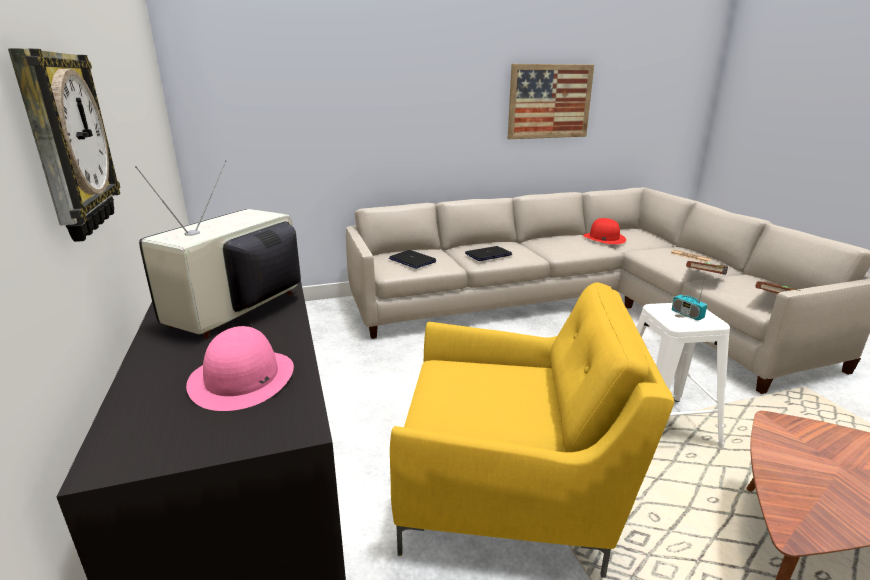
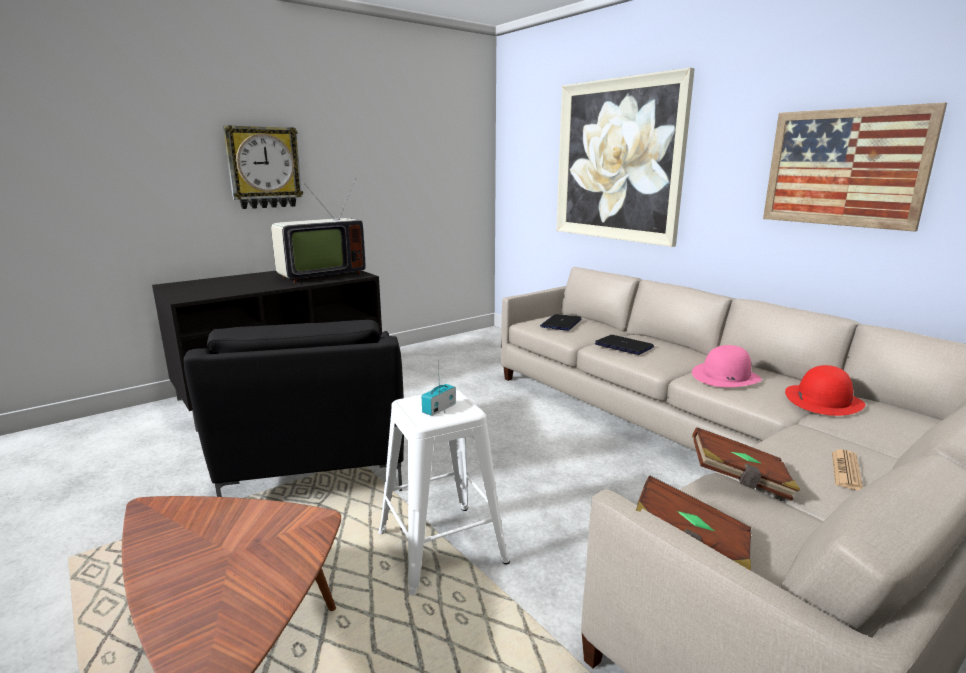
camera: 70 degrees right, 5 degrees down
television [135,160,301,339] -> television turned 135 degrees clockwise [271,178,366,283]
pink hat [186,326,294,411] -> pink hat moved to [692,345,762,387]
yellow armchair [390,282,674,578] -> black armchair [184,320,404,497]
none -> picture [556,68,695,247]

